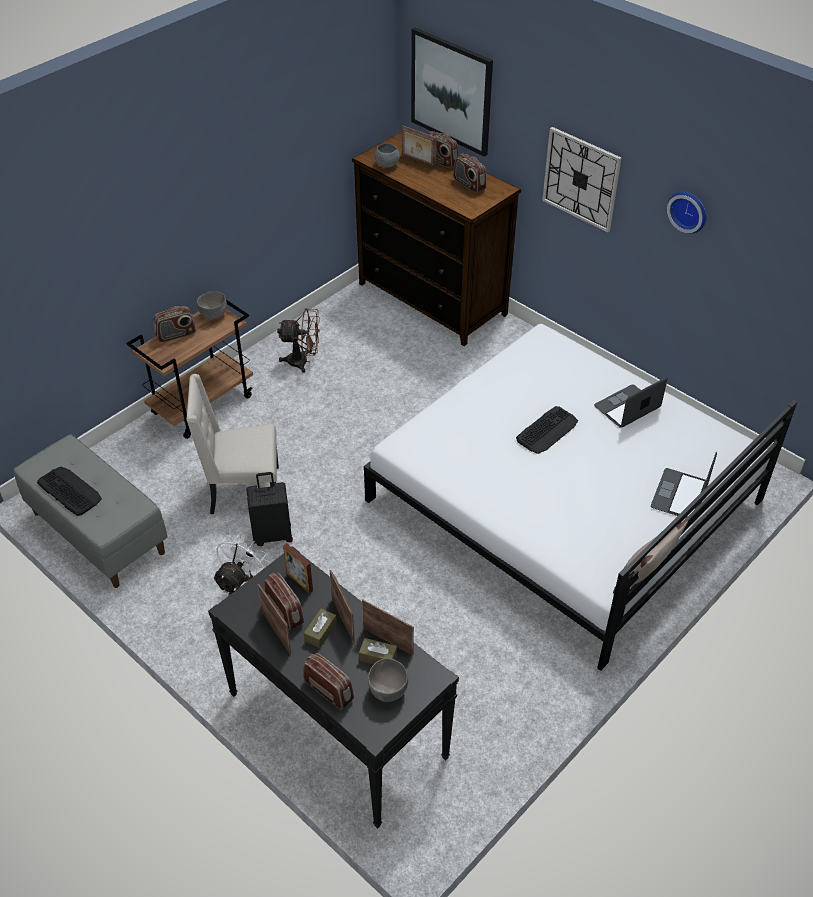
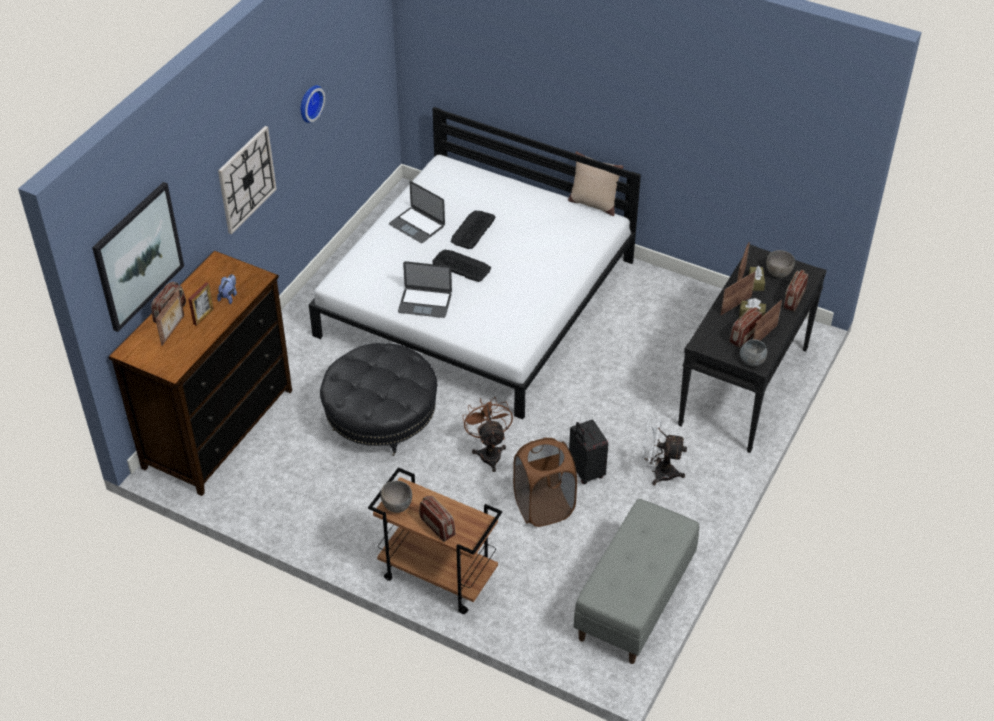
camera: 105 degrees left, 0 degrees up
keyboard [37,467,102,516] -> keyboard moved to [451,211,495,249]
beige chair [186,374,279,514] -> brown laundry basket [513,438,577,527]
brown fan [277,308,320,373] -> brown fan moved to [463,397,513,472]
picture frame [283,543,313,594] -> picture frame moved to [188,282,214,326]
grey bowl [375,143,400,168] -> grey bowl moved to [740,339,767,366]
radio [453,153,486,193] -> none
laptop [651,452,717,519] -> laptop moved to [398,261,452,318]
none -> plush toy [217,274,237,304]
none -> black ottoman [320,343,438,456]

